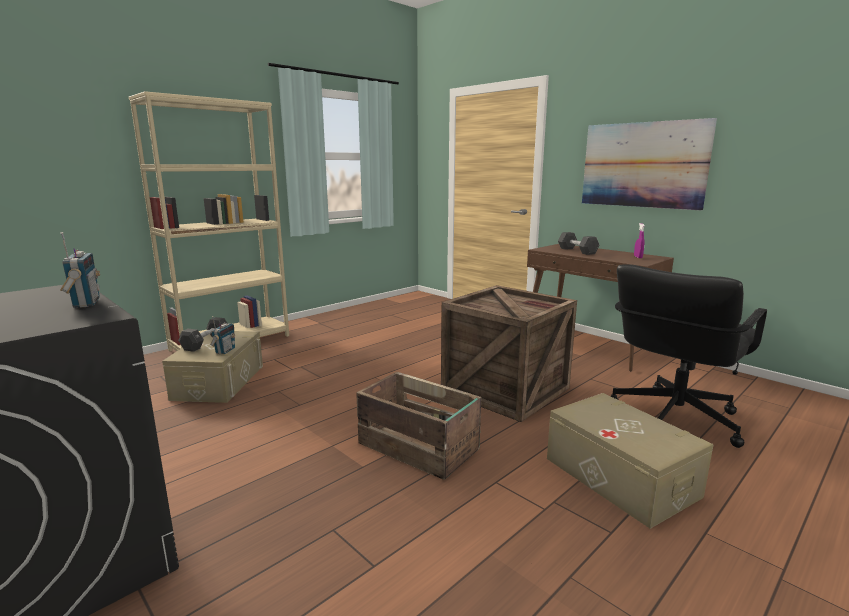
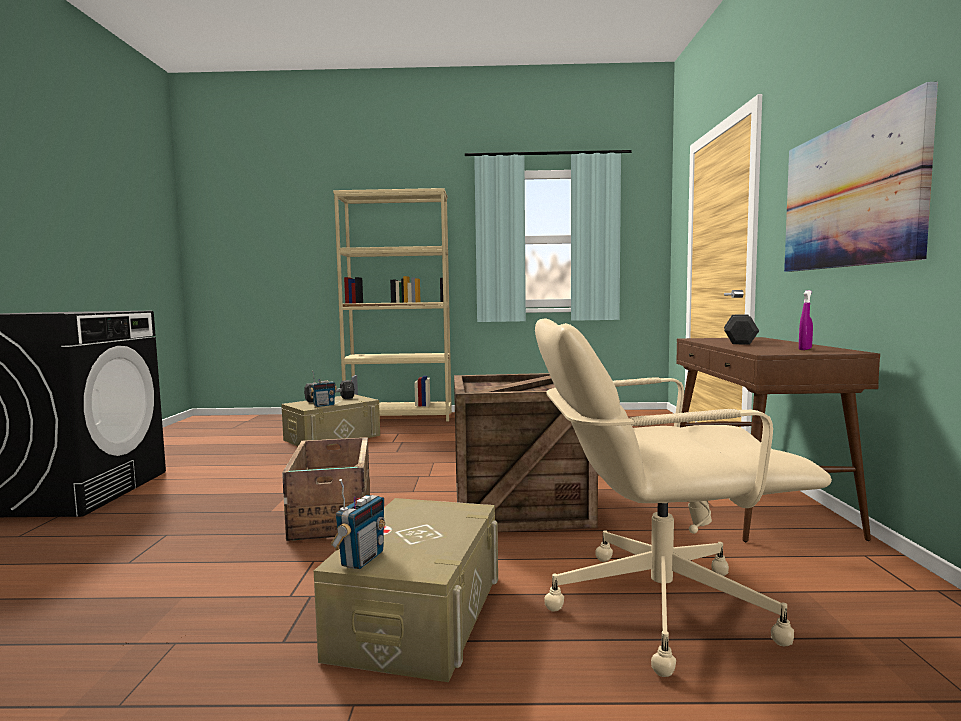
camera: 45 degrees right, 10 degrees down
radio [60,232,100,308] -> radio moved to [330,479,385,569]
black office chair [611,264,767,448] -> beige office chair [535,318,832,677]

